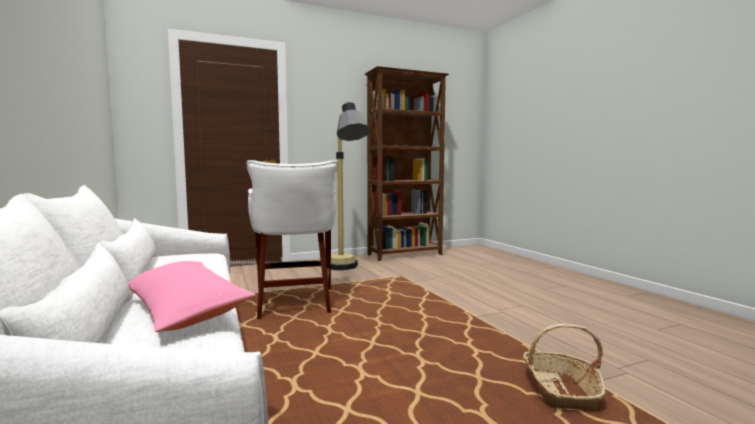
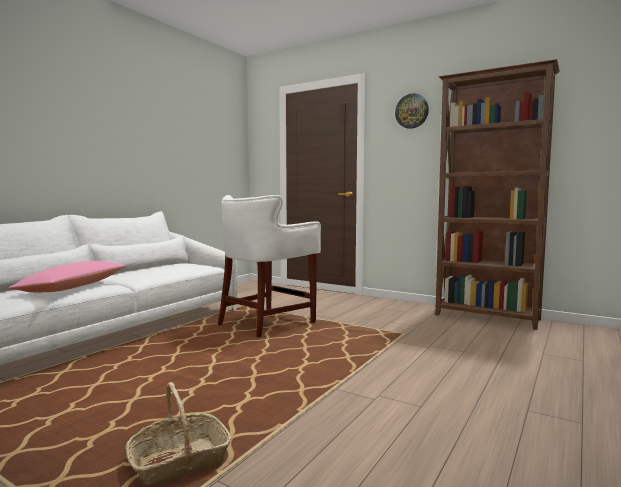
camera: 55 degrees right, 0 degrees up
floor lamp [331,102,371,270] -> none
none -> wall clock [395,93,429,129]

